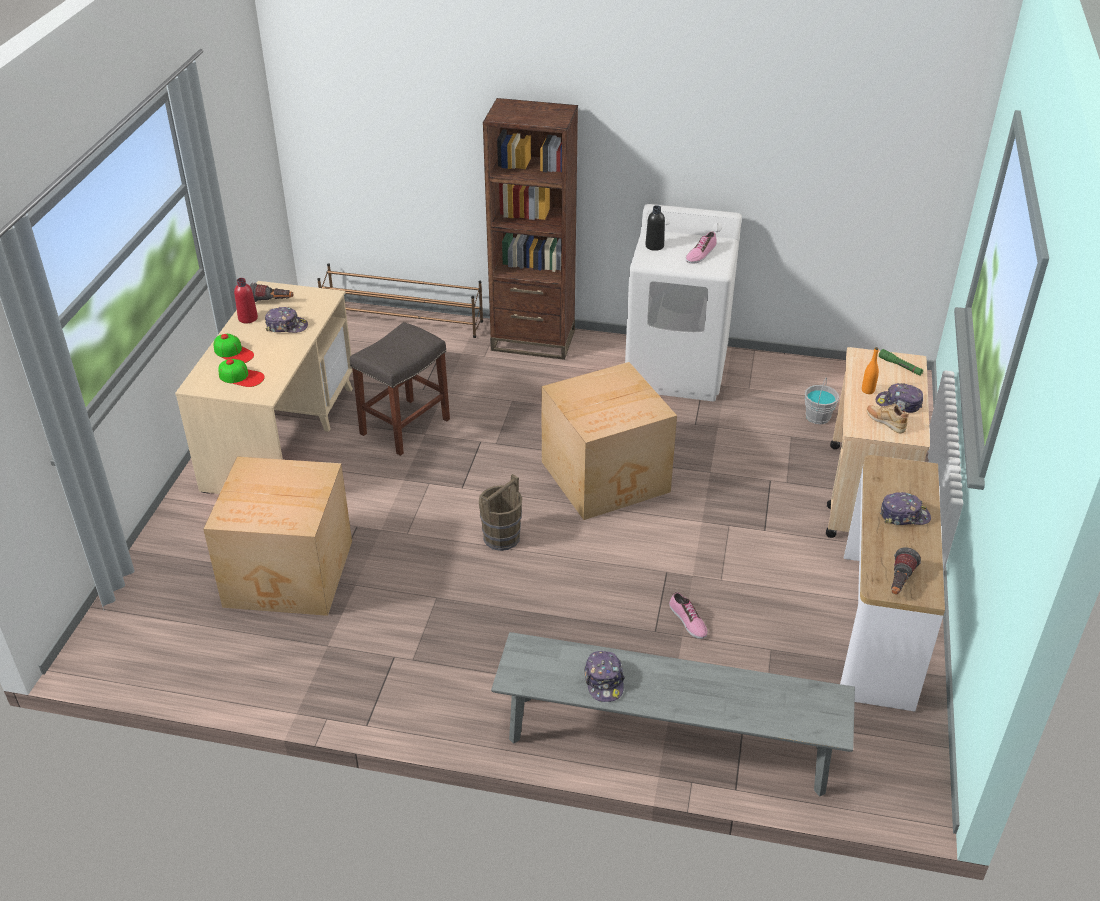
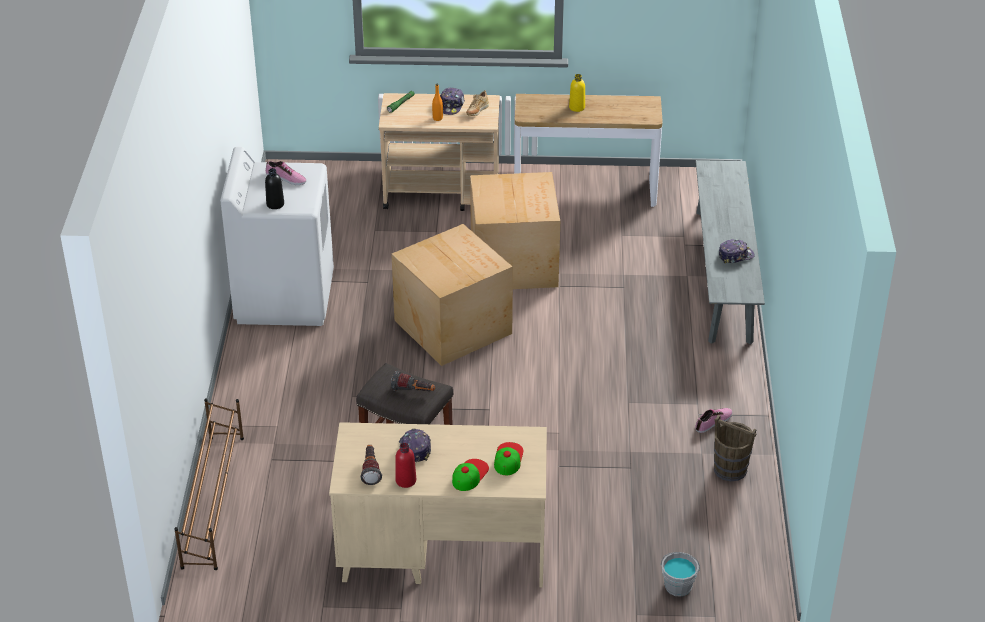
camera: 100 degrees left, 0 degrees up
cardboard box [203,456,352,616] -> cardboard box moved to [470,172,560,289]
brown bucket [479,474,522,551] -> brown bucket moved to [714,415,757,481]
brown bookcase [483,98,578,360] -> none
shoe [669,592,708,639] -> shoe moved to [695,408,732,433]
grey bucket [805,377,839,424] -> grey bucket moved to [661,552,700,597]
cap [880,492,931,525] -> yellow bottle [569,74,585,112]
flashlight [891,547,921,595] -> flashlight moved to [391,371,435,391]

